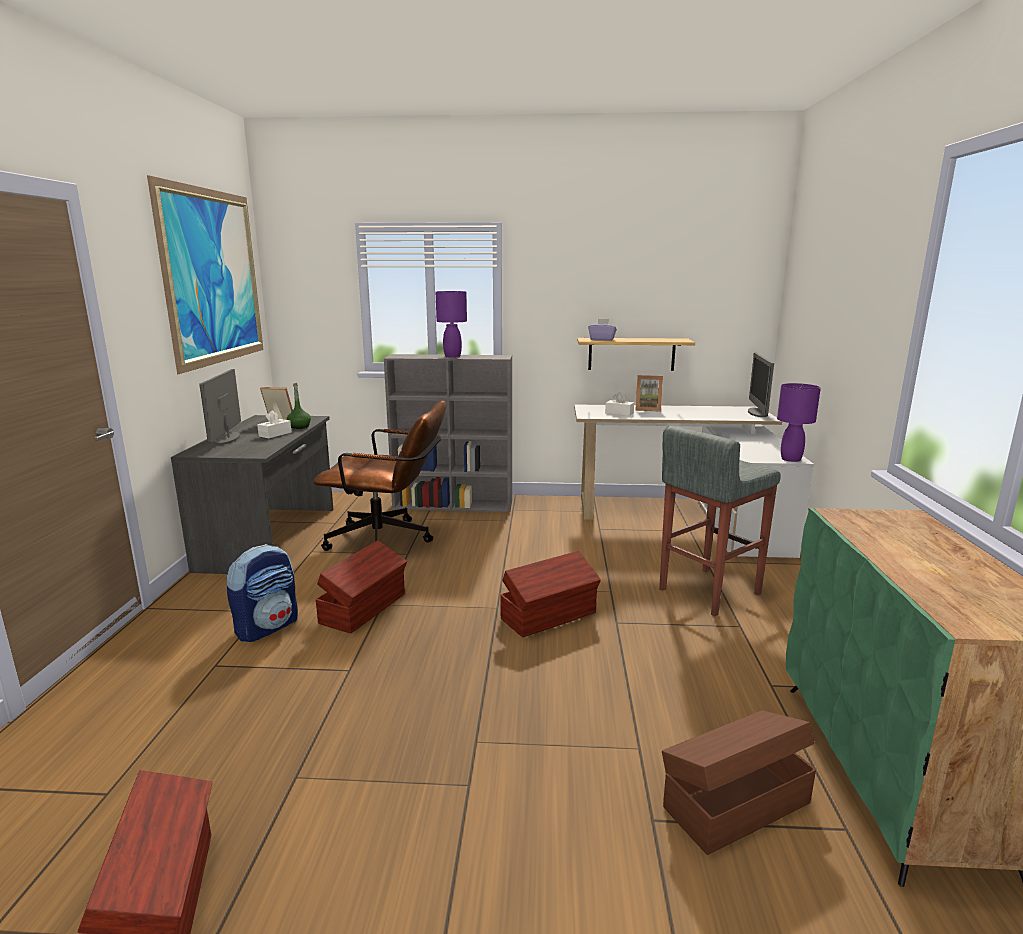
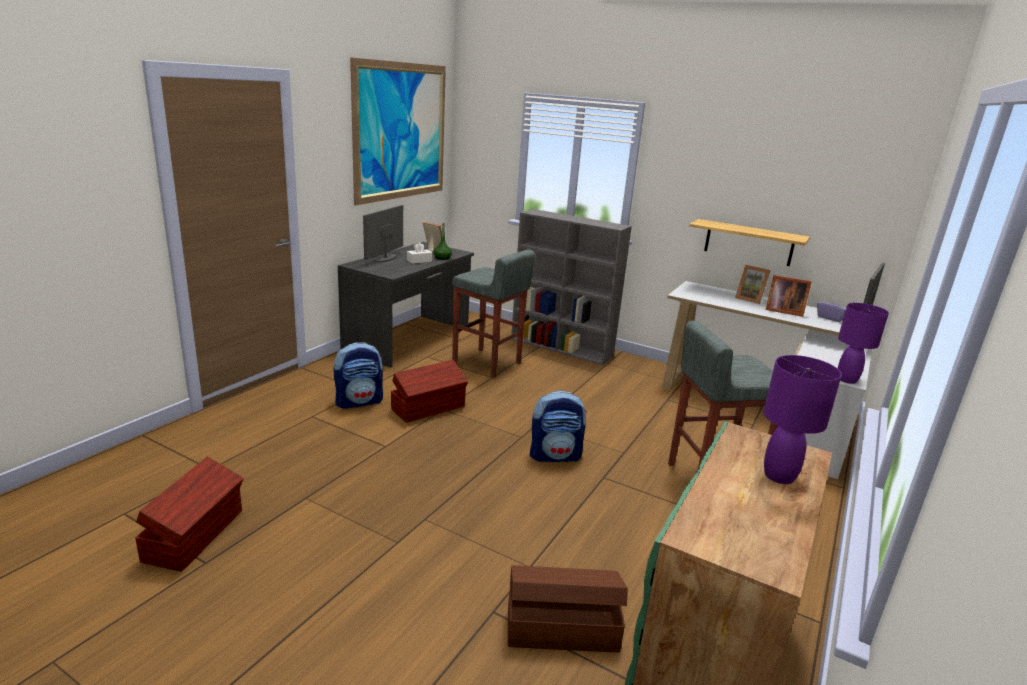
camera: 25 degrees right, 5 degrees up
brown office chair [314,401,446,551] -> grey stool [452,250,535,378]
purple table lamp [436,291,467,357] -> purple table lamp moved to [763,355,842,484]
brown storage box [500,551,601,637] -> backpack [530,390,587,462]
purple tissue box [588,319,617,341] -> purple tissue box moved to [817,296,846,322]
white tissue box [605,392,634,416] -> none
none -> picture frame [766,275,812,317]

